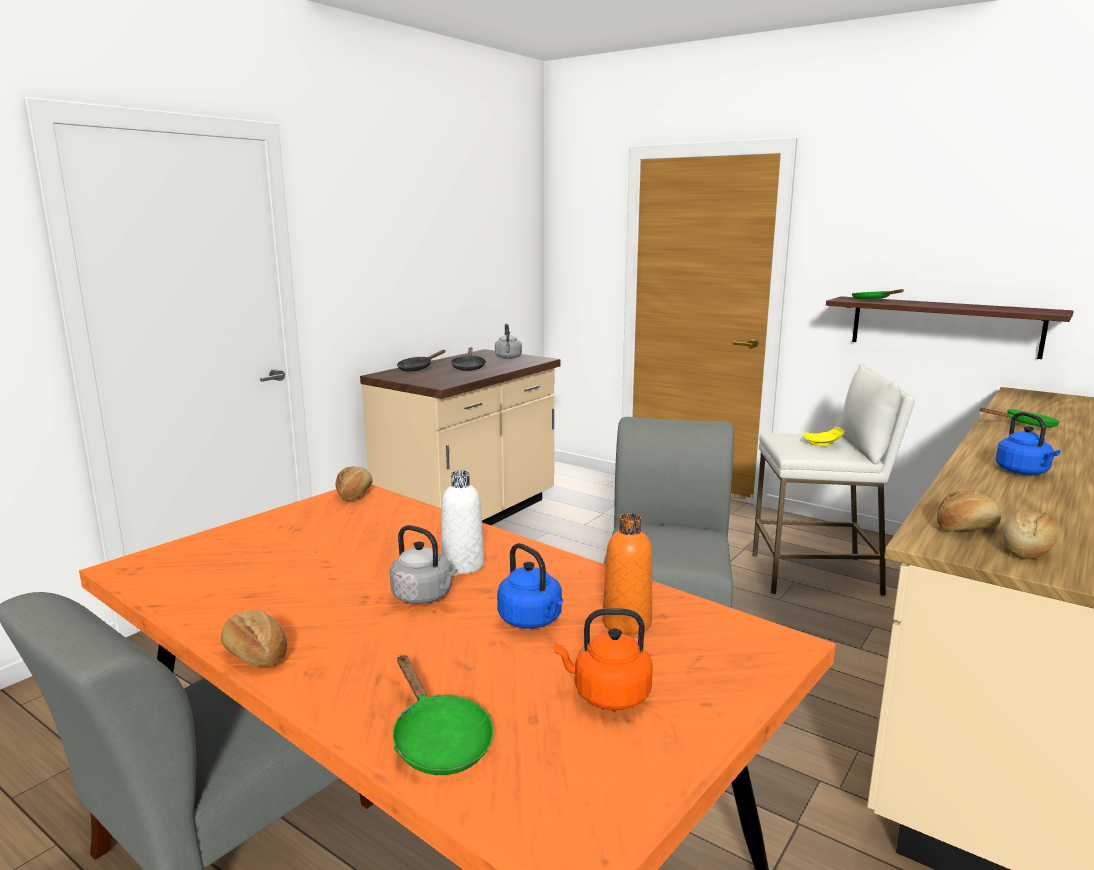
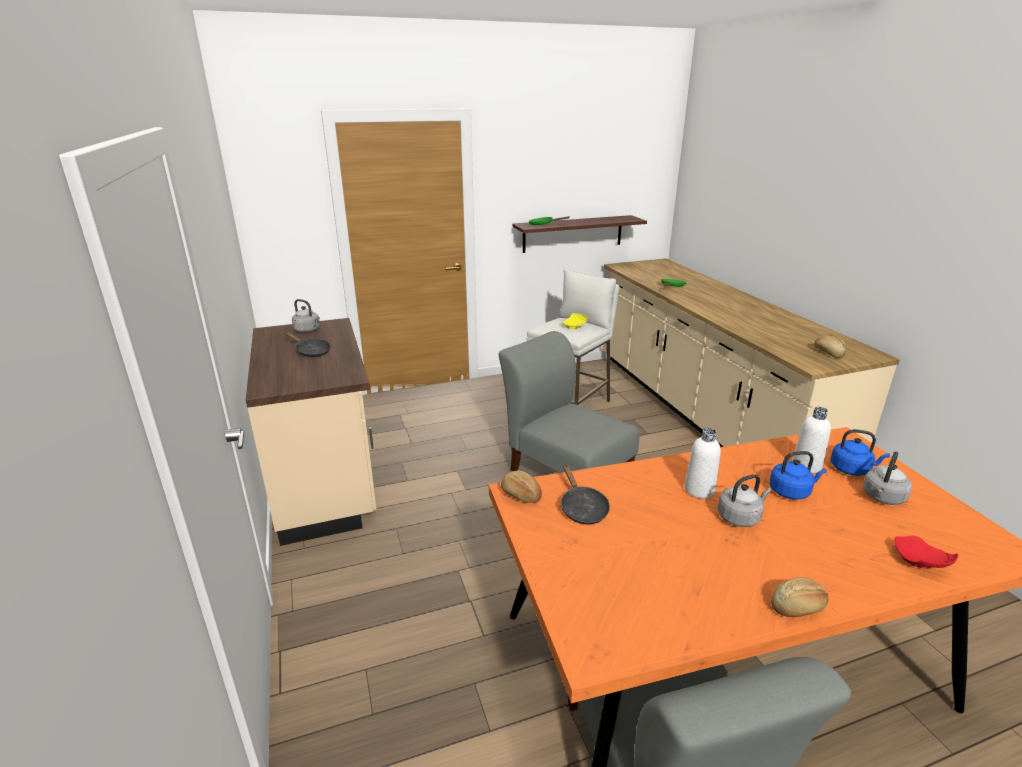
camera: 55 degrees left, 10 degrees up
green frying pan [393,655,493,775] -> red plate [894,536,958,568]
black frying pan [397,350,445,371] -> black frying pan moved to [561,464,610,525]
orange kettle [554,608,653,710] -> grey kettle [863,451,912,505]
orange bottle [603,513,652,635] -> white bottle [792,407,831,473]
bread [937,490,1001,531] -> none
blue kettle [996,412,1060,475] -> blue kettle moved to [831,429,890,476]

